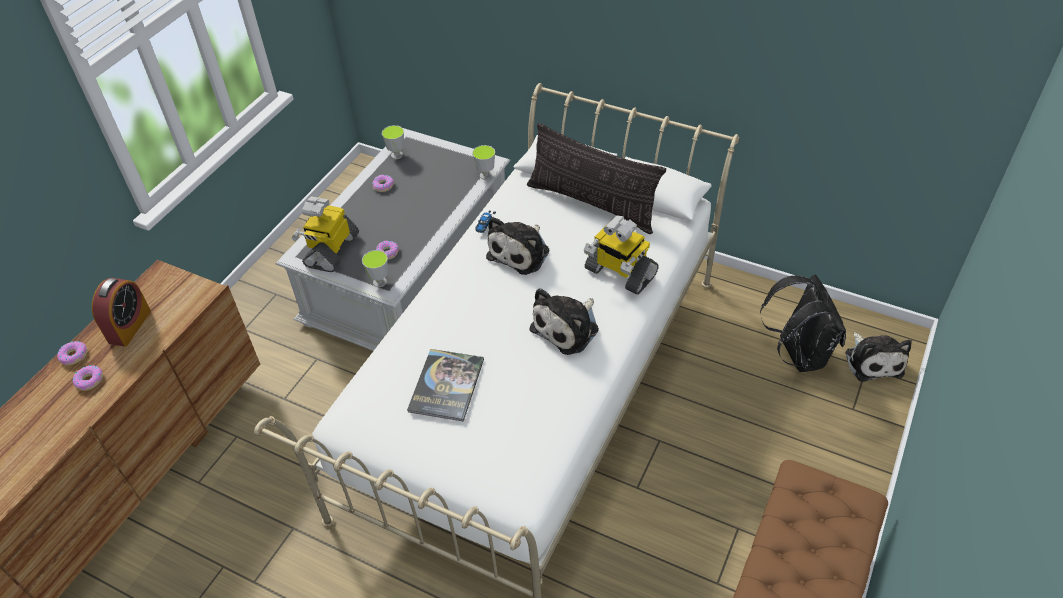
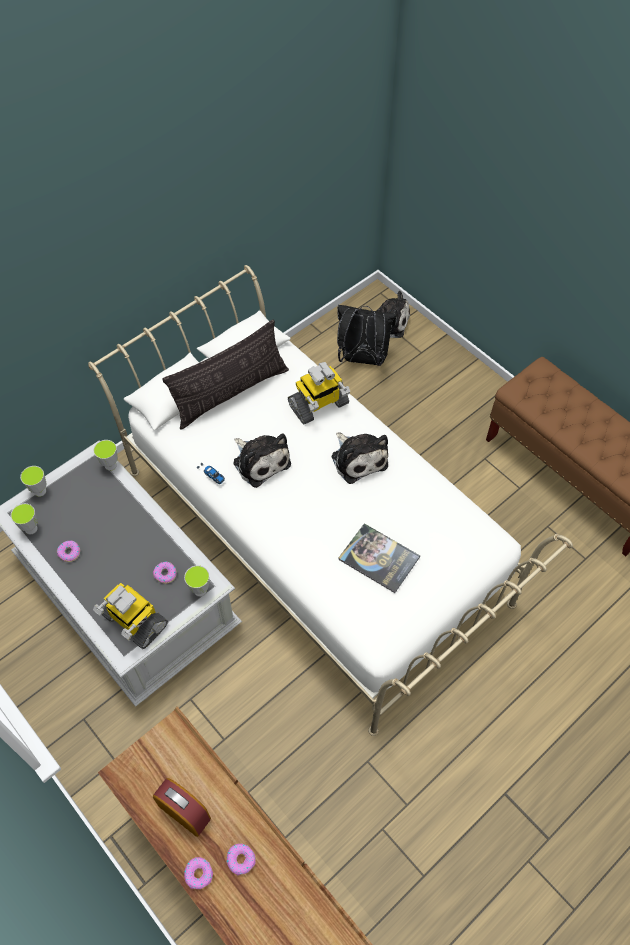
camera: 70 degrees left, 10 degrees up
none -> cup [20,466,47,497]

